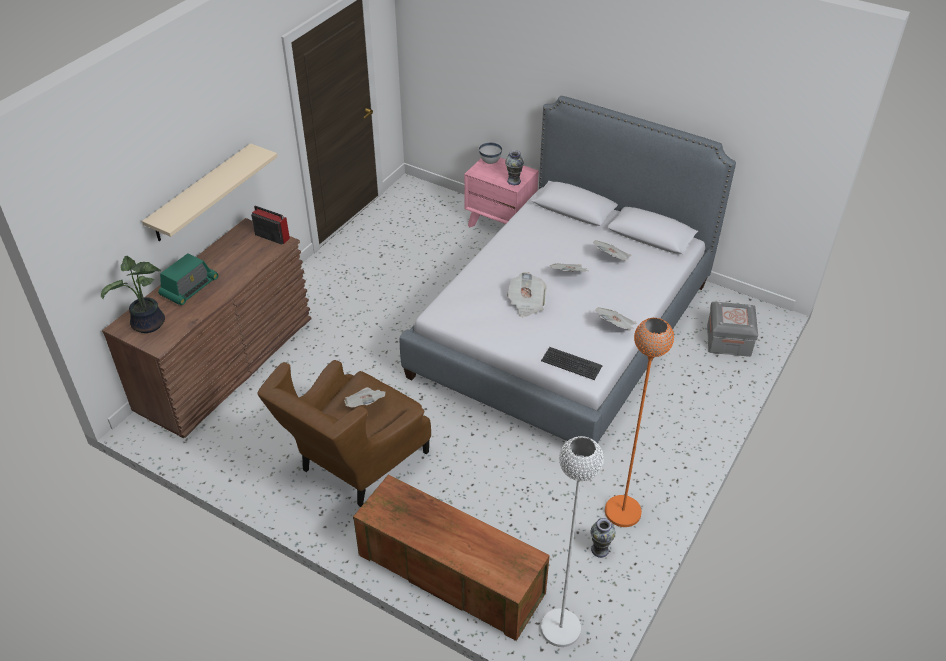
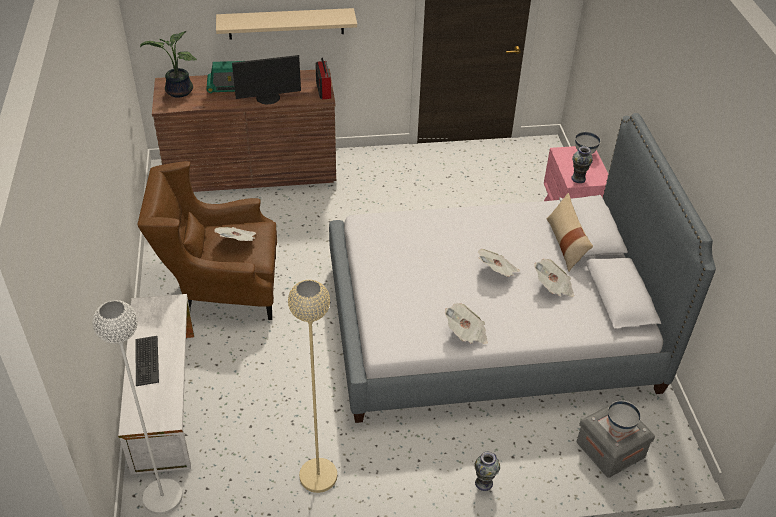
camera: 50 degrees right, 0 degrees up
brown bench [353,474,550,641] -> white bench [118,294,194,475]
newspaper [507,272,547,317] -> none
keyboard [541,347,602,380] -> keyboard moved to [135,336,159,386]
vase [591,518,616,558] -> vase moved to [474,452,500,491]
orange floor lamp [605,318,674,527] -> beige floor lamp [288,280,337,493]
none -> monitor [232,55,301,104]
none -> beige pillow [546,193,593,272]
none -> white bowl [608,400,641,433]

